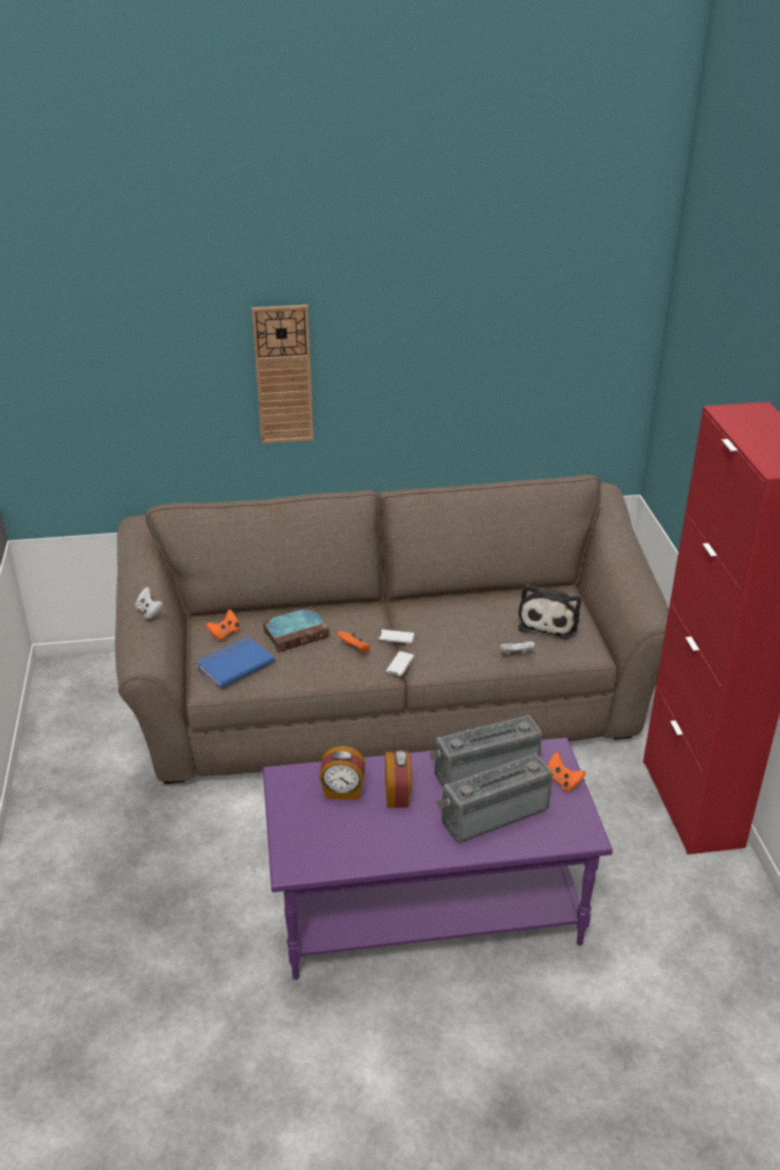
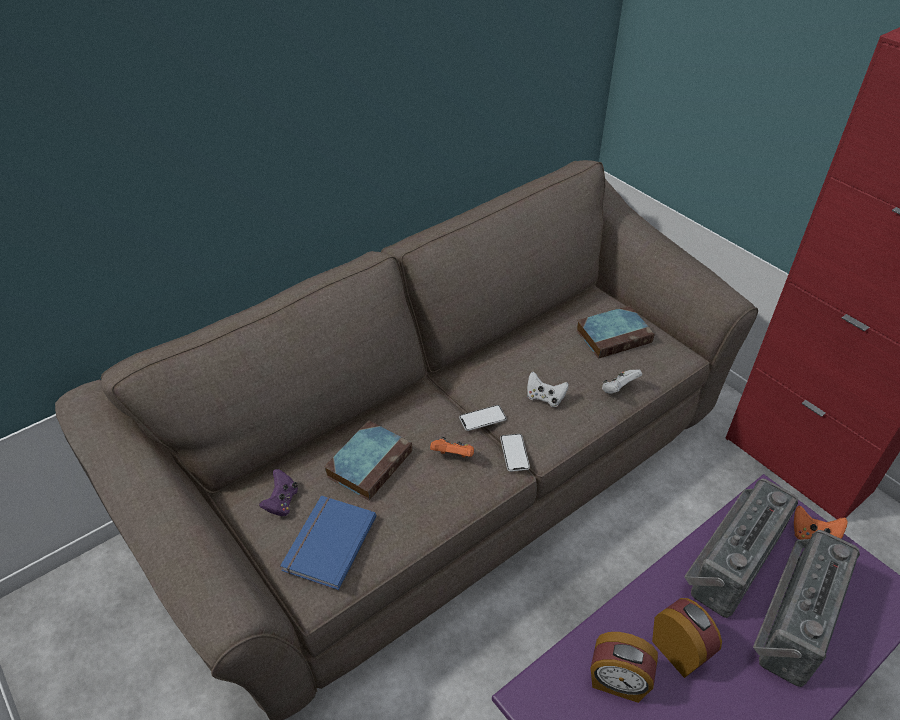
camera: 30 degrees left, 10 degrees up
white game controller [135,587,163,619] -> white game controller moved to [527,372,569,407]
orange game controller [206,610,239,641] -> purple game controller [259,469,298,516]
wall clock [252,305,314,444] -> none
alarm clock [319,746,365,800] -> alarm clock turned 45 degrees clockwise [590,632,658,703]
plush toy [518,585,581,639] -> book [576,305,655,359]

